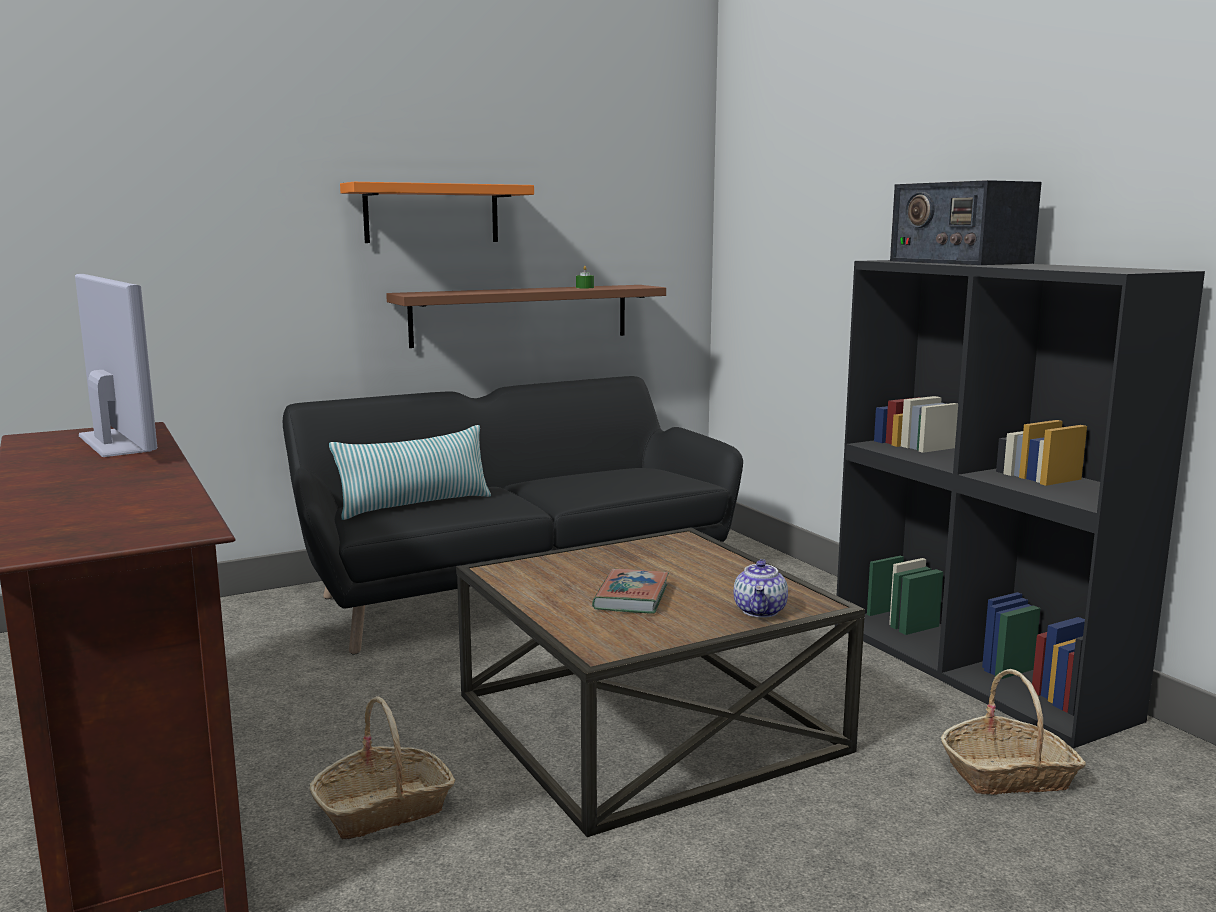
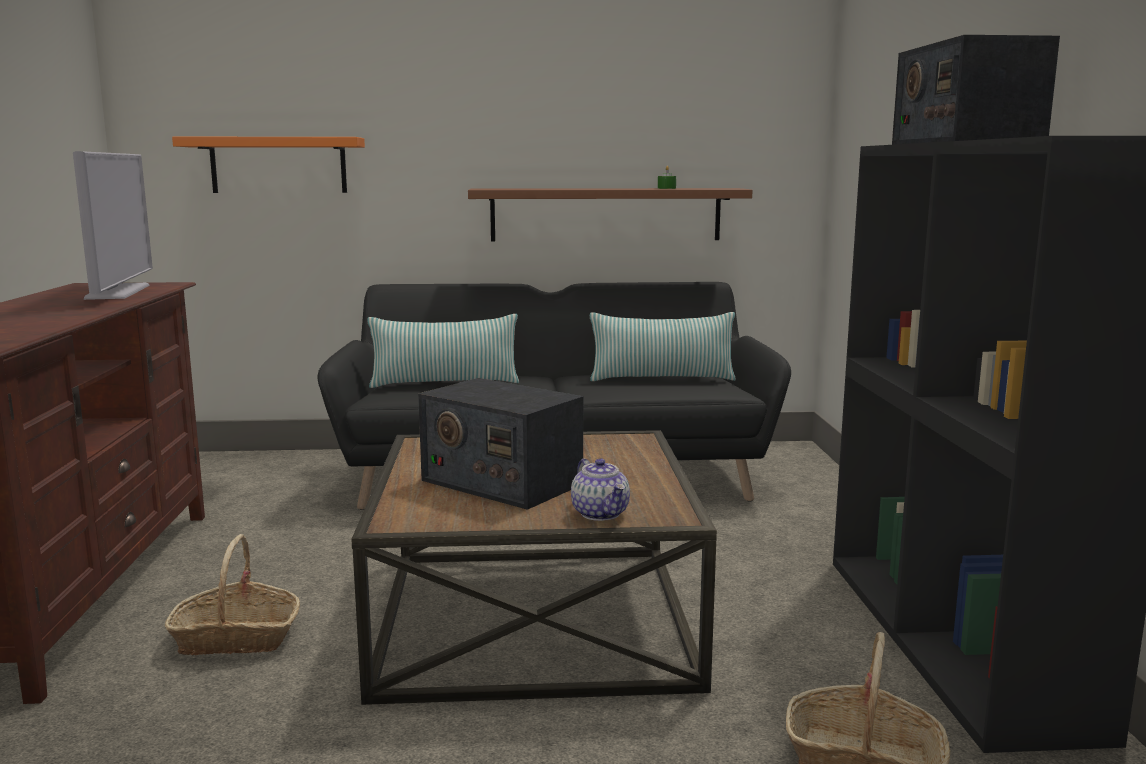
camera: 25 degrees right, 0 degrees up
orange shelf [340,182,534,243] -> orange shelf moved to [172,137,365,193]
book [592,569,669,614] -> radio [418,378,583,510]
teapot [734,559,788,617] -> teapot turned 60 degrees counterclockwise [571,458,630,521]
none -> pillow [590,312,736,381]

